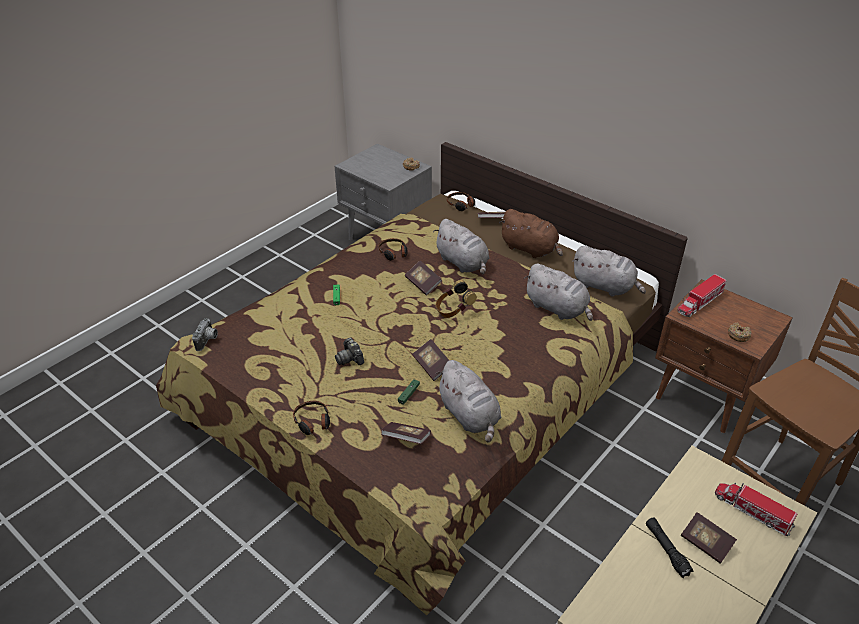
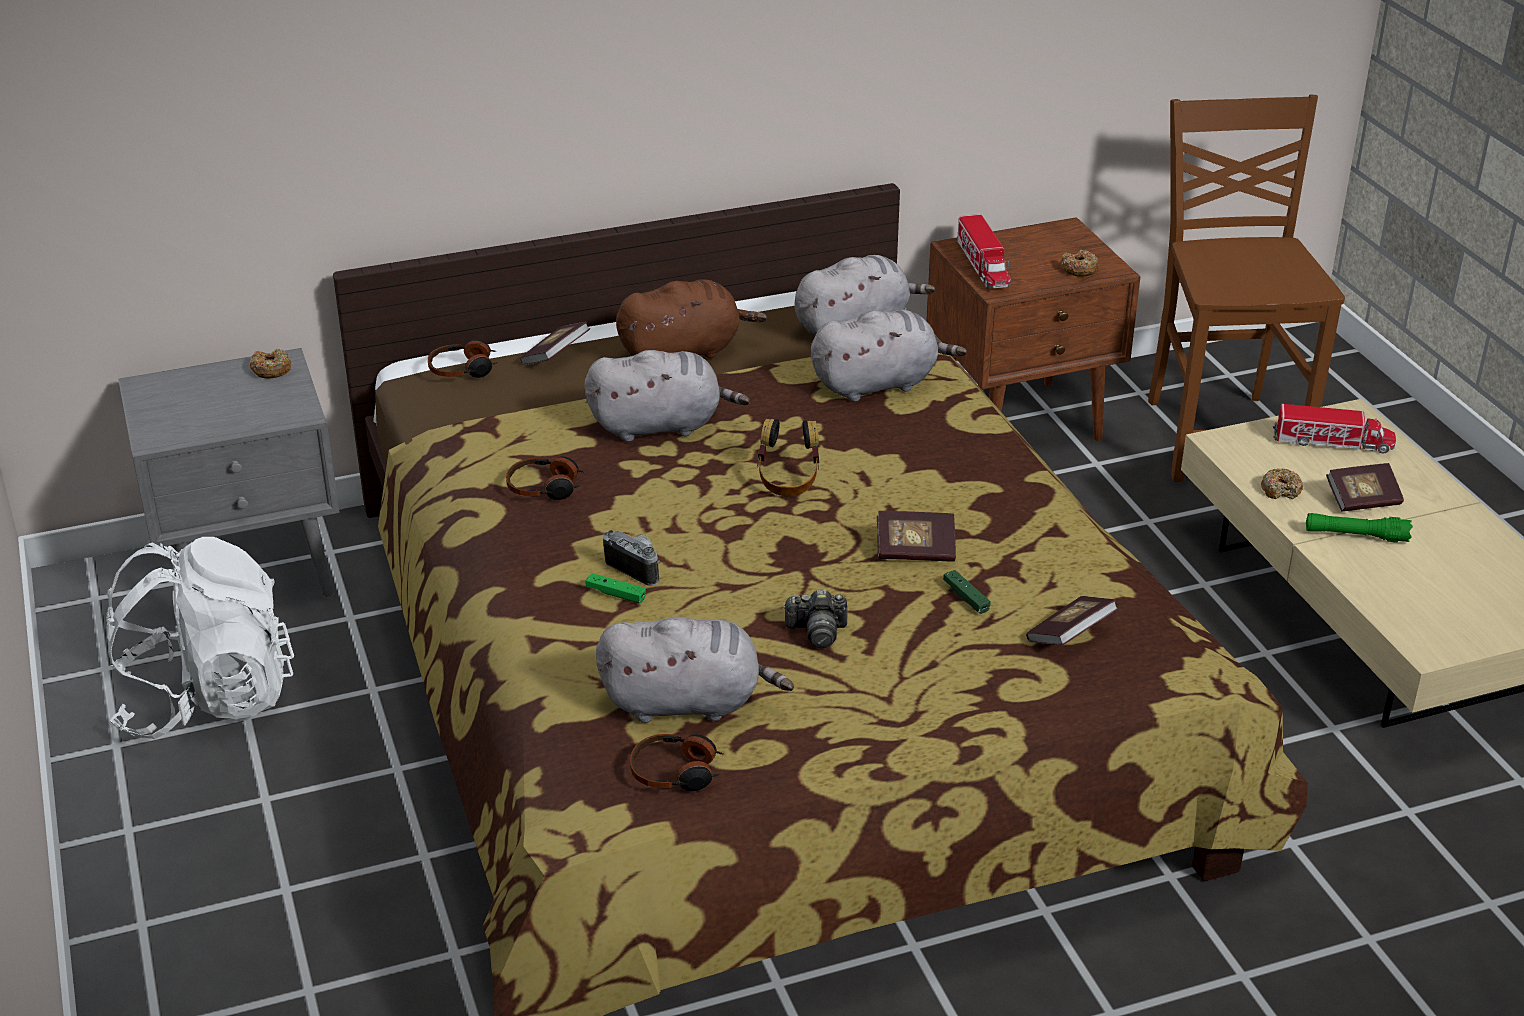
camera: 60 degrees left, 5 degrees down
camera [192,318,218,351] -> camera moved to [603,530,660,586]
headphones [293,401,330,435] -> headphones moved to [630,734,724,791]
book [405,261,442,295] -> none
grey plush toy [436,360,501,443] -> grey plush toy moved to [596,616,794,723]
black flashlight [646,517,693,578] -> green flashlight [1306,513,1413,543]
toy truck [715,482,797,536] -> toy truck turned 150 degrees counterclockwise [1273,404,1396,454]
none -> white backpack [106,537,294,739]
none -> donut [1261,468,1303,499]

